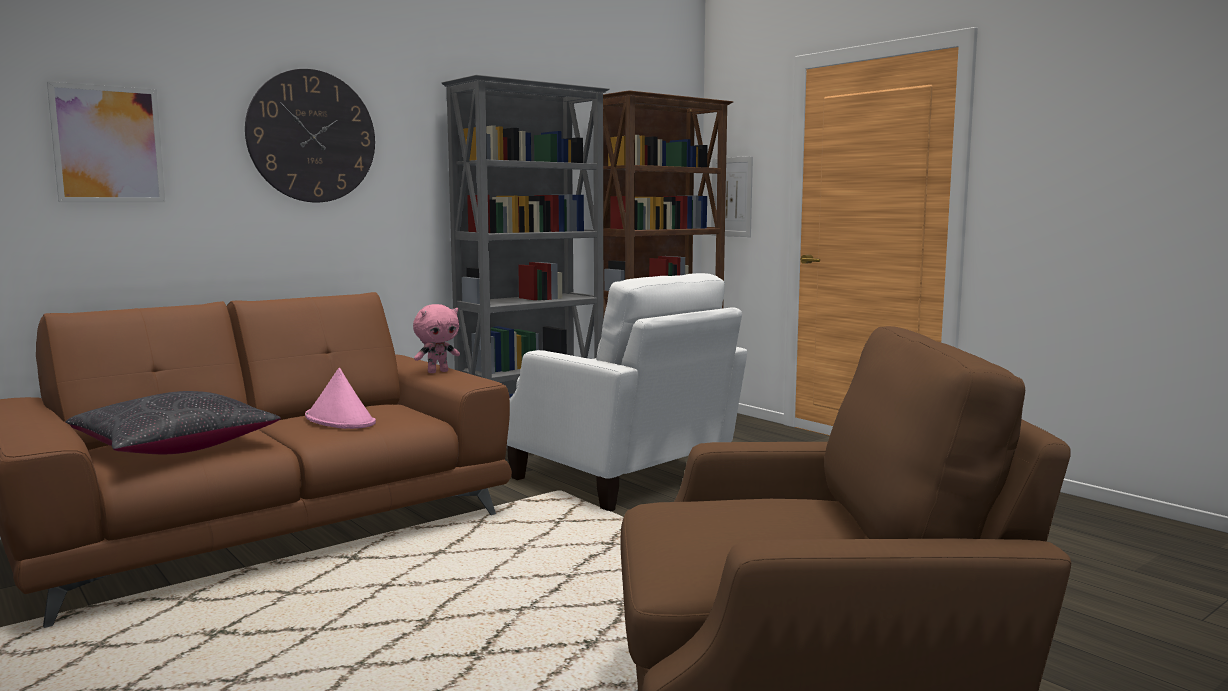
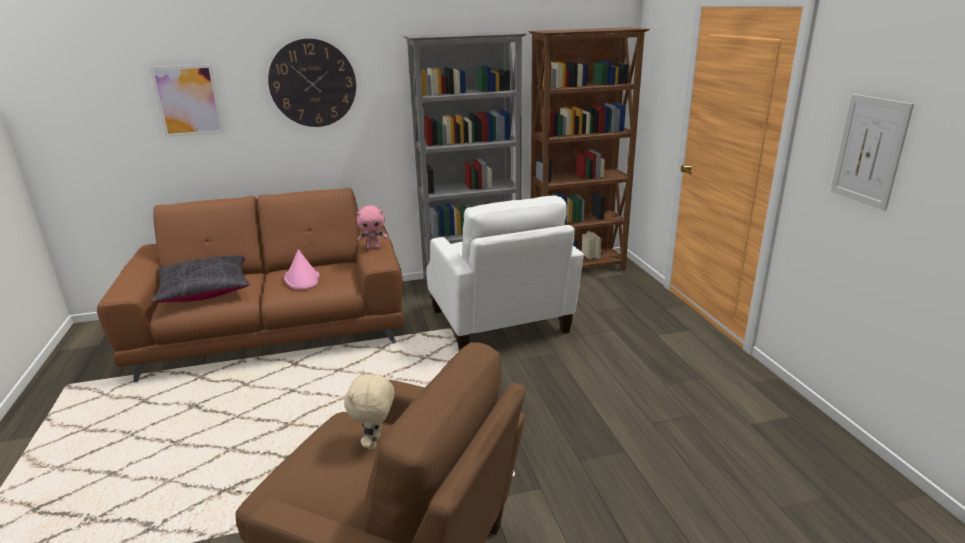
camera: 25 degrees right, 15 degrees up
picture [711,156,753,237] -> picture moved to [831,94,914,211]
none -> beige plush toy [344,370,394,450]

